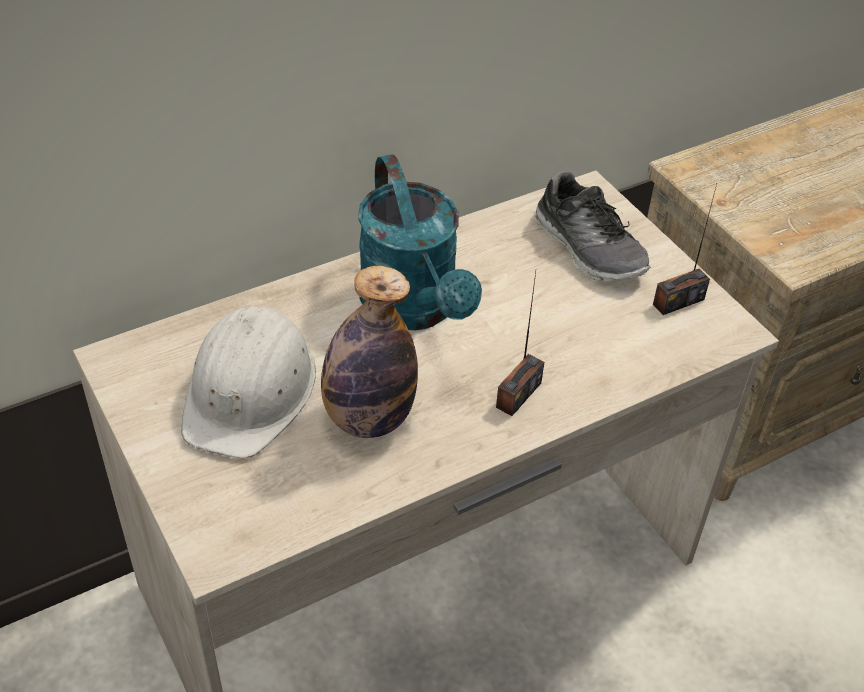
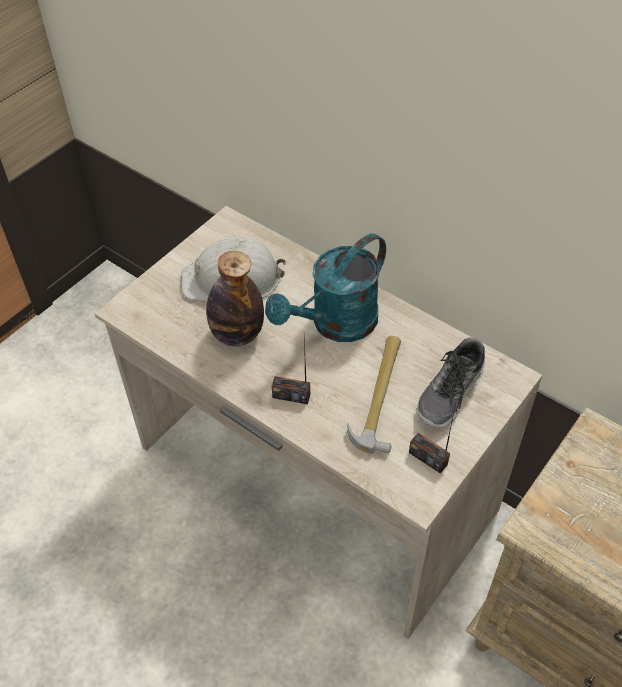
camera: 70 degrees right, 5 degrees up
none -> hammer [347,336,401,454]

